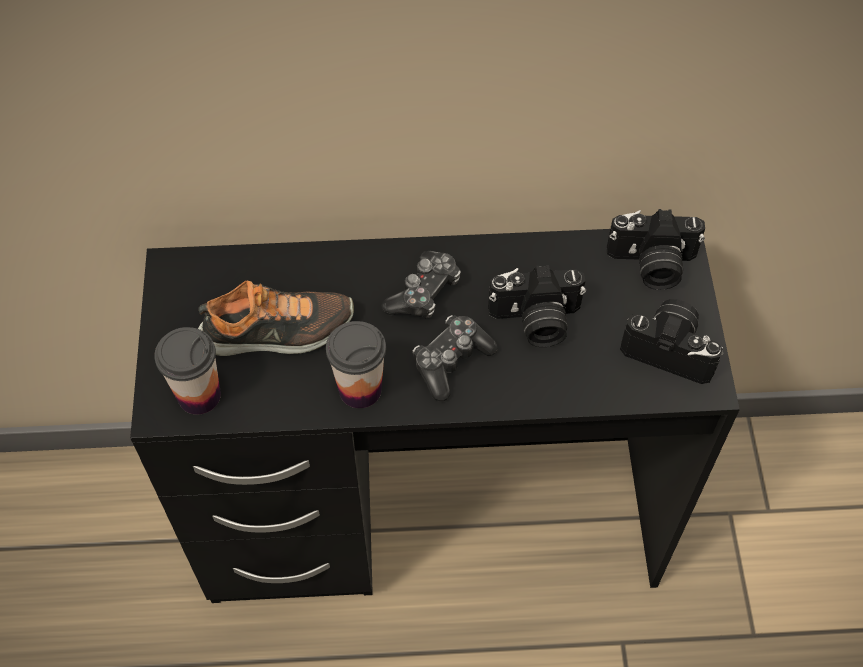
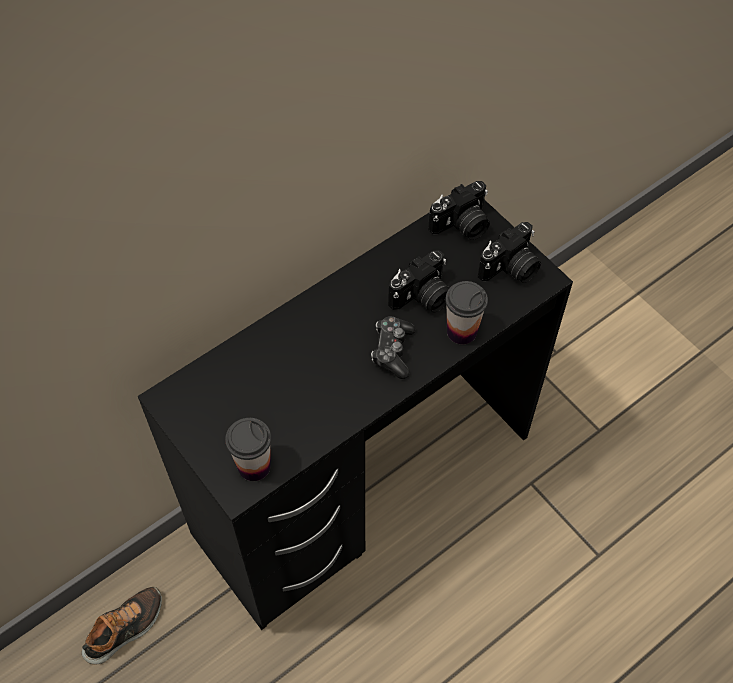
camera: 35 degrees left, 0 degrees up
shoe [198,281,354,356] -> shoe moved to [81,587,162,665]
cup [326,321,386,408] -> cup moved to [445,281,488,344]
game controller [381,251,461,318] -> none
camera [620,299,724,384] -> camera turned 150 degrees clockwise [478,222,541,283]

